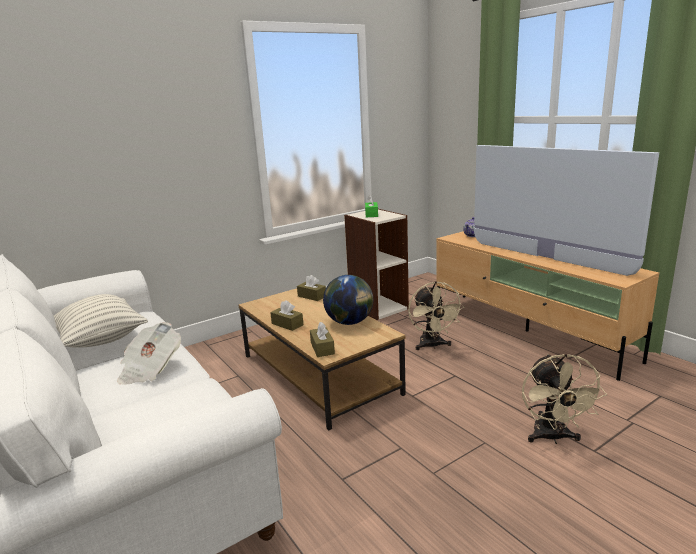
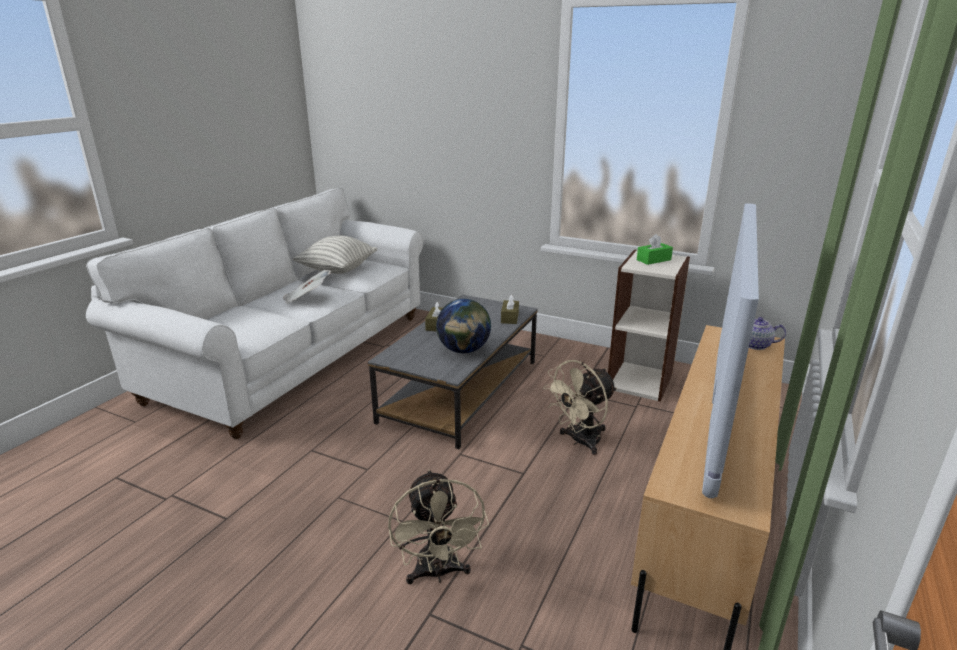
camera: 60 degrees right, 5 degrees up
brown coffee table [238,288,406,430] -> grey coffee table [368,295,538,449]
brown tissue box [310,322,335,357] -> none
beige fan [522,354,607,444] -> beige fan turned 75 degrees counterclockwise [388,470,489,584]

